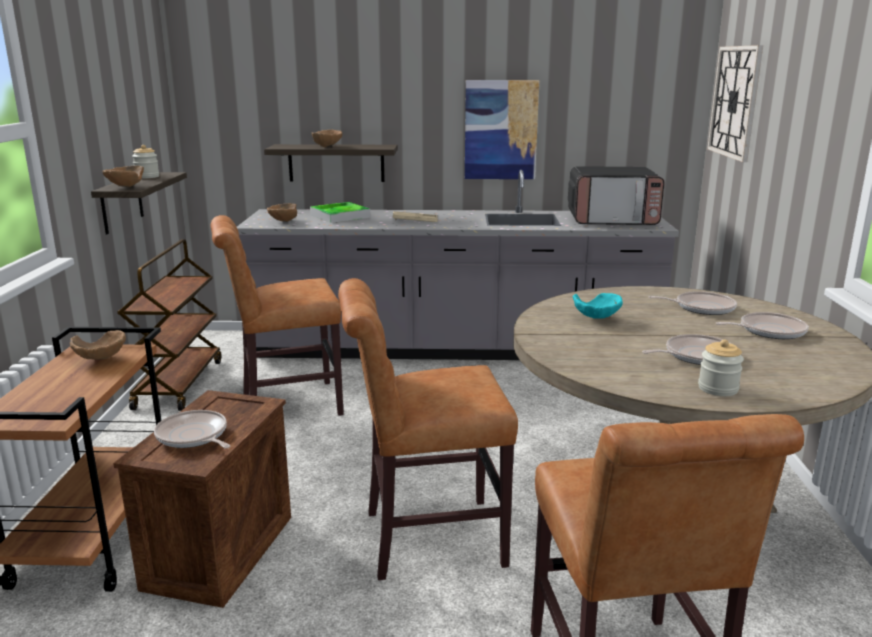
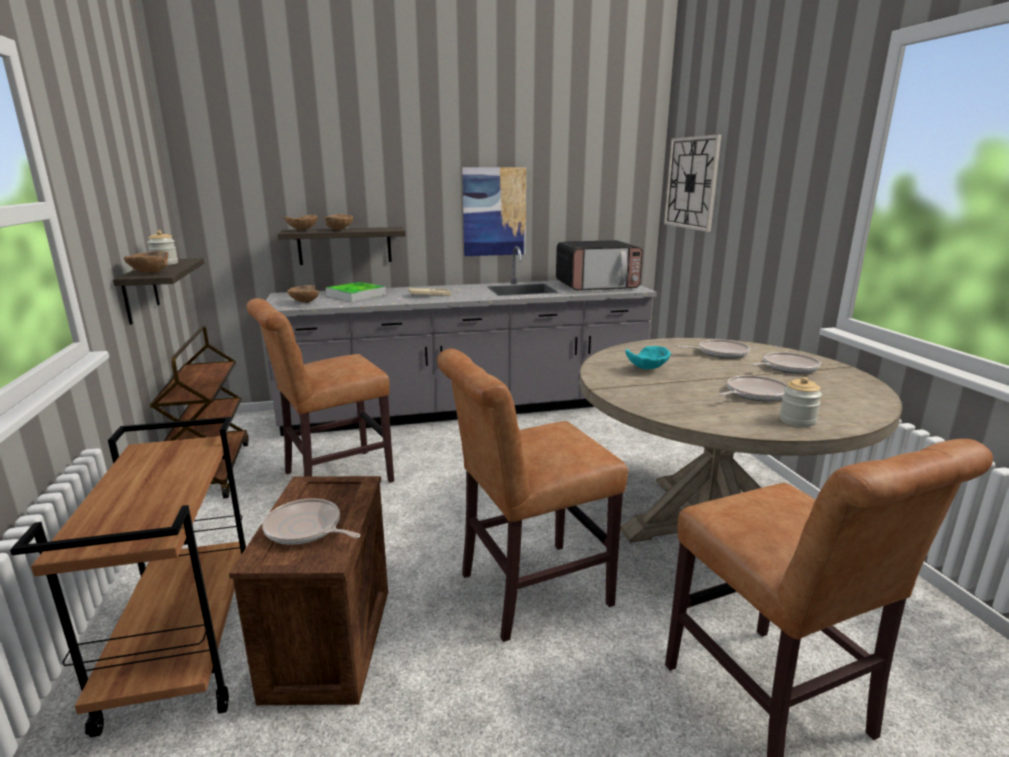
camera: 15 degrees left, 0 degrees up
brown bowl [70,330,126,360] -> brown bowl moved to [284,214,317,231]

